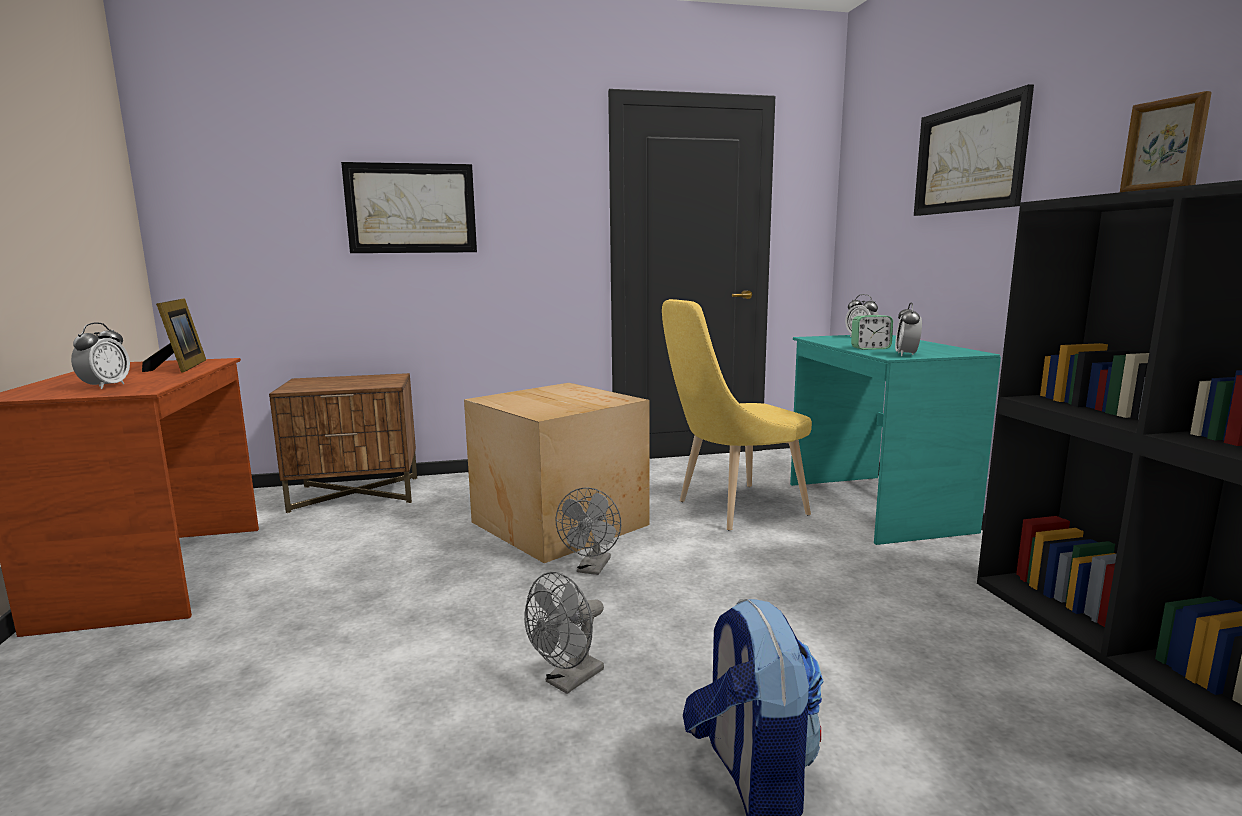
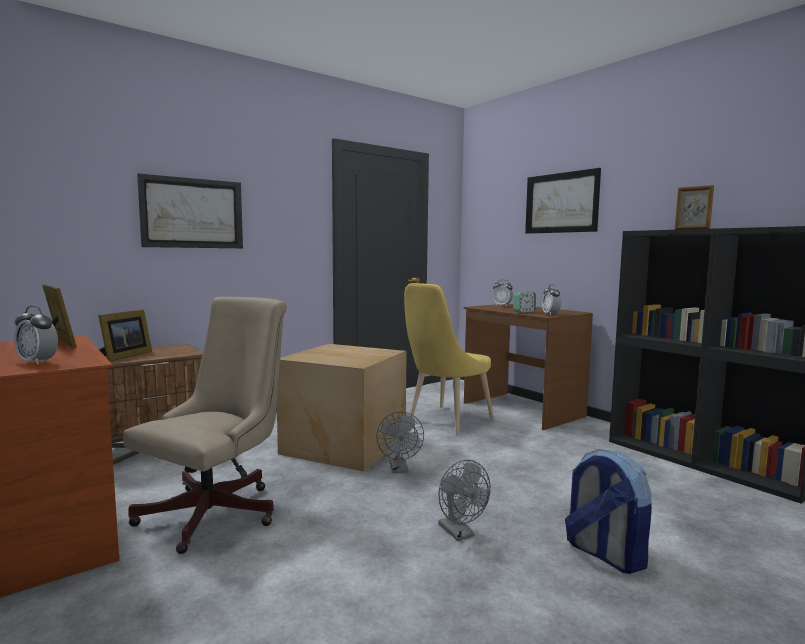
camera: 25 degrees left, 5 degrees down
alarm clock [71,323,130,389] -> alarm clock turned 135 degrees clockwise [14,305,58,365]
grey fan [524,572,604,694] -> grey fan turned 45 degrees counterclockwise [438,460,490,541]
turquoise desk [790,335,1001,545] -> brown desk [463,304,593,430]
none -> picture frame [98,309,152,361]
none -> beige office chair [123,297,287,554]

